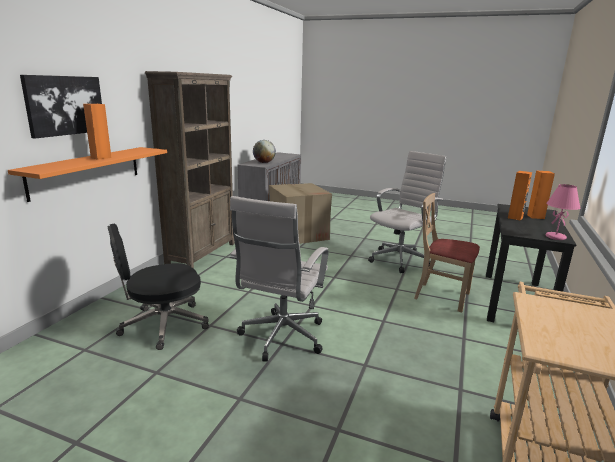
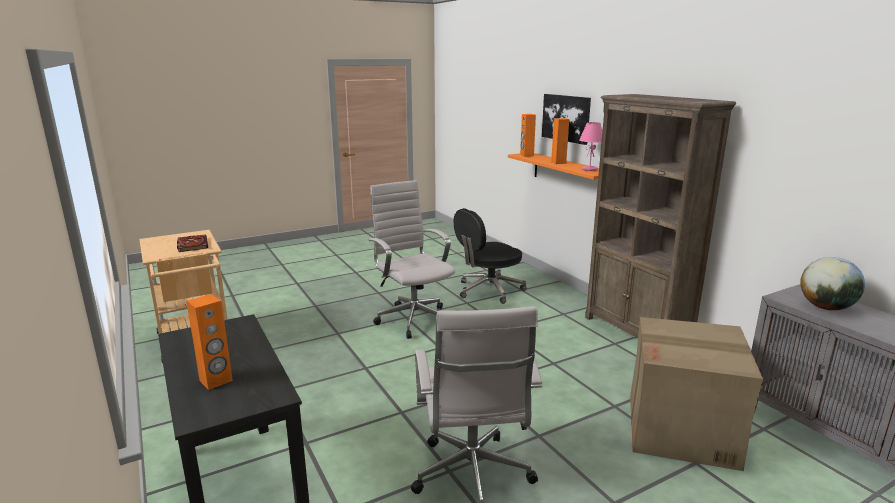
camera: 130 degrees right, 0 degrees up
black office chair [107,223,209,350] -> black office chair turned 135 degrees counterclockwise [453,208,527,304]
beige chair [414,193,480,312] -> none
orange speaker [508,171,532,220] -> orange speaker moved to [520,114,536,157]
pink table lamp [546,184,580,240] -> pink table lamp moved to [579,122,602,171]
none -> book [177,235,208,252]

